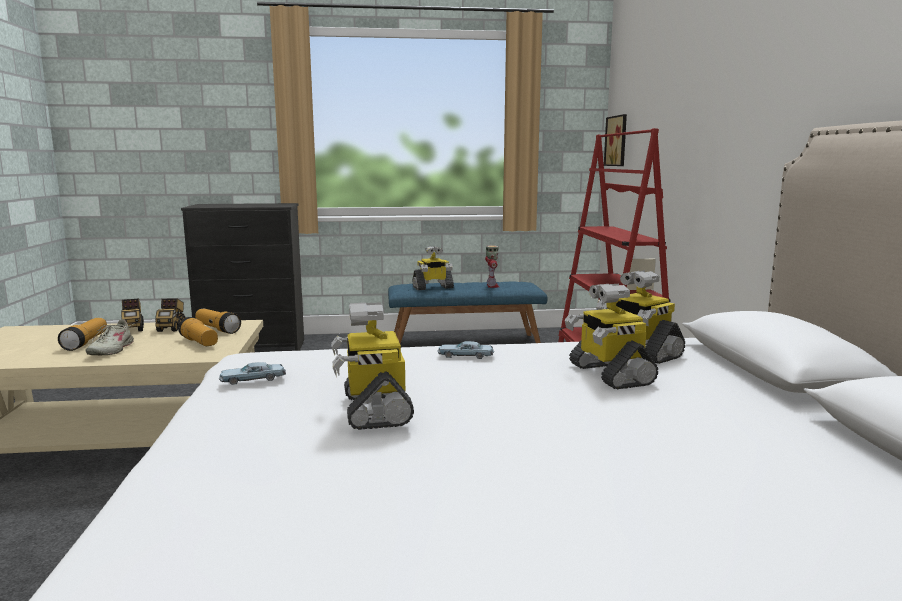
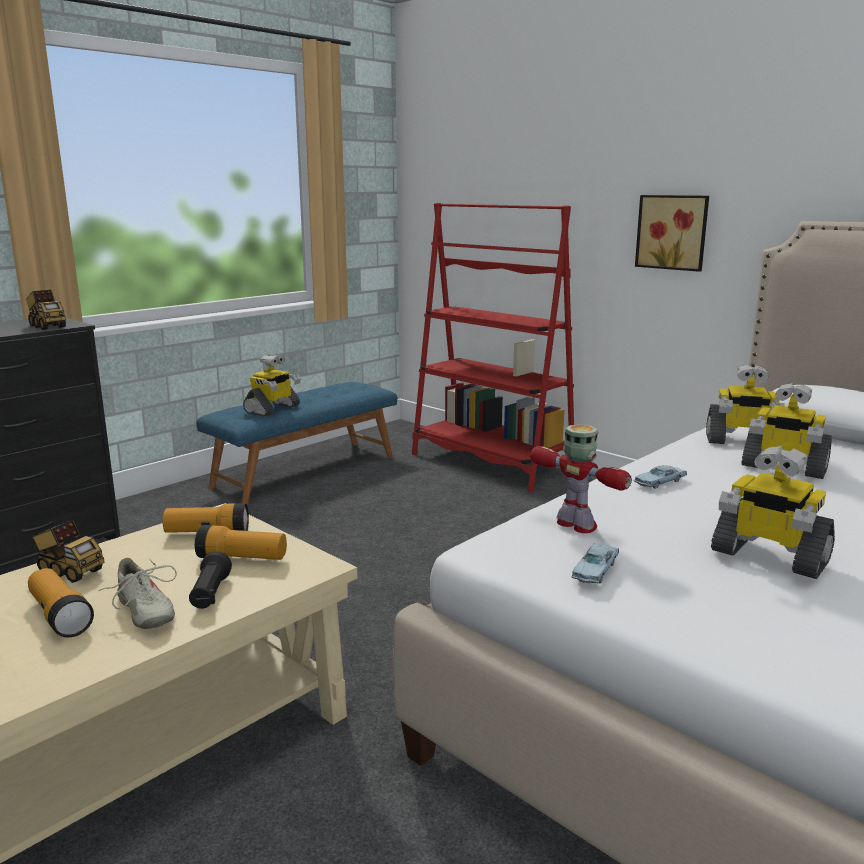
camera: 40 degrees left, 5 degrees up
toy truck [155,298,186,332] -> toy truck moved to [26,290,66,330]
toy robot [485,245,499,288] -> toy robot moved to [530,424,632,533]
picture [604,114,627,166] -> picture moved to [635,195,709,272]
none -> black flashlight [189,551,232,609]

